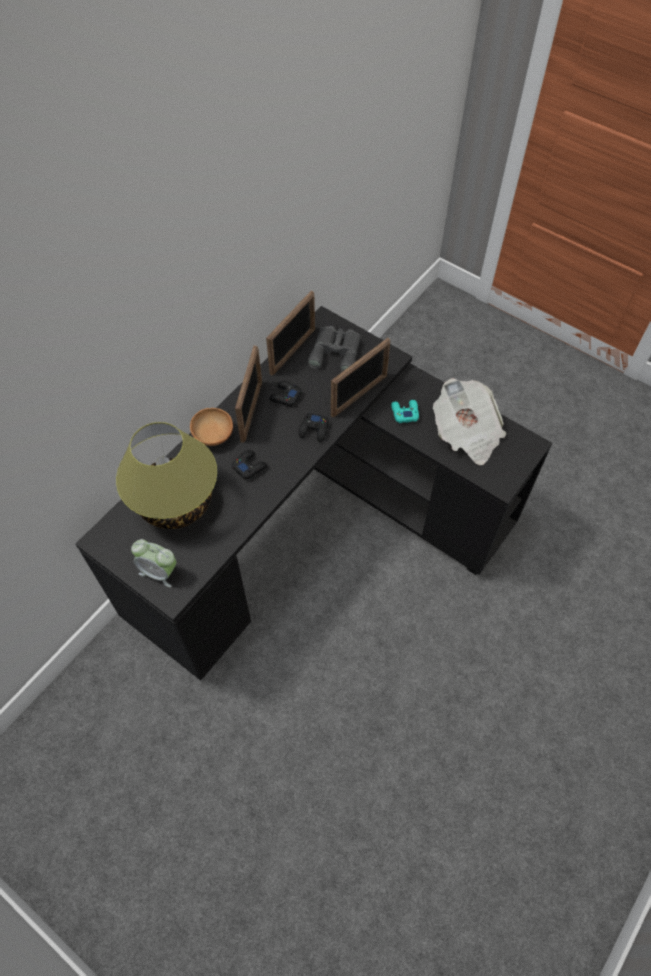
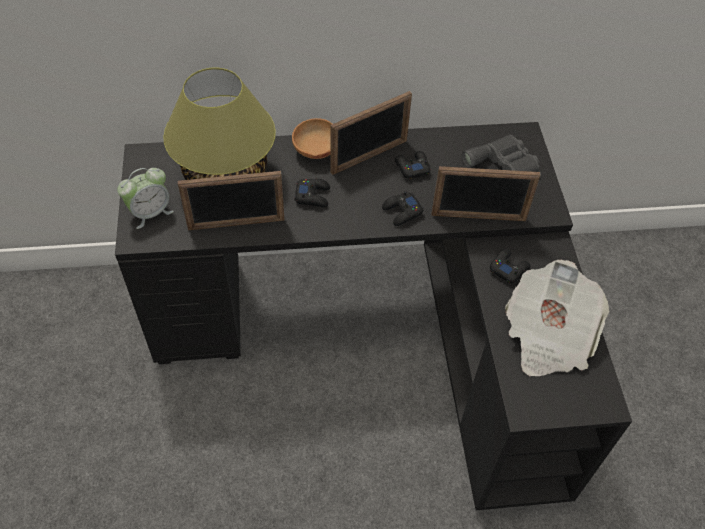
camera: 45 degrees right, 5 degrees down
alarm clock [131,539,177,587] -> alarm clock turned 105 degrees counterclockwise [117,168,174,229]
picture frame [266,290,315,376] -> picture frame moved to [178,171,284,230]
turquoise game controller [391,400,419,423] -> black game controller [490,249,531,283]

